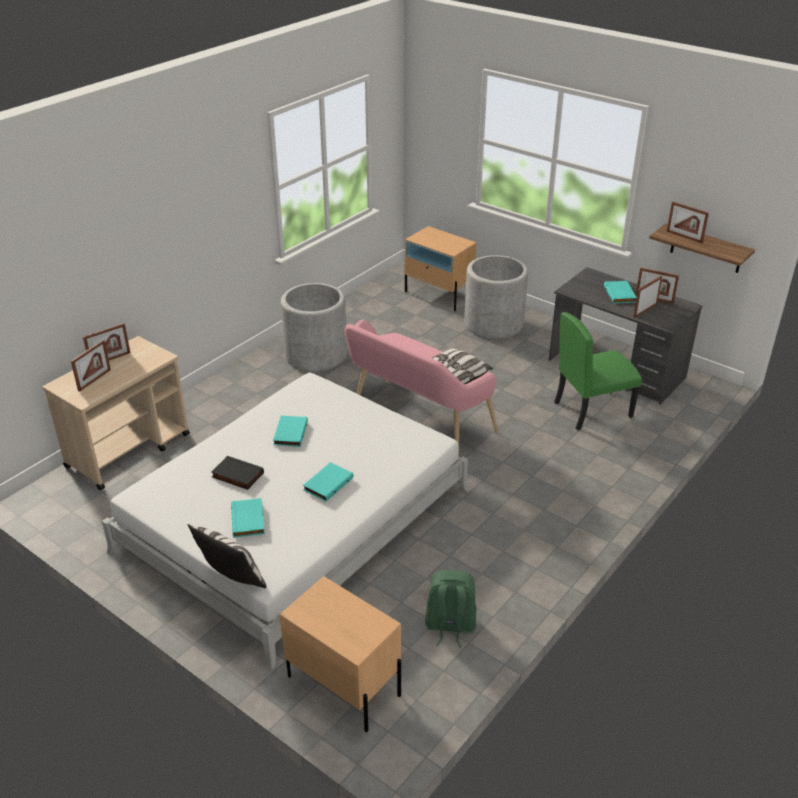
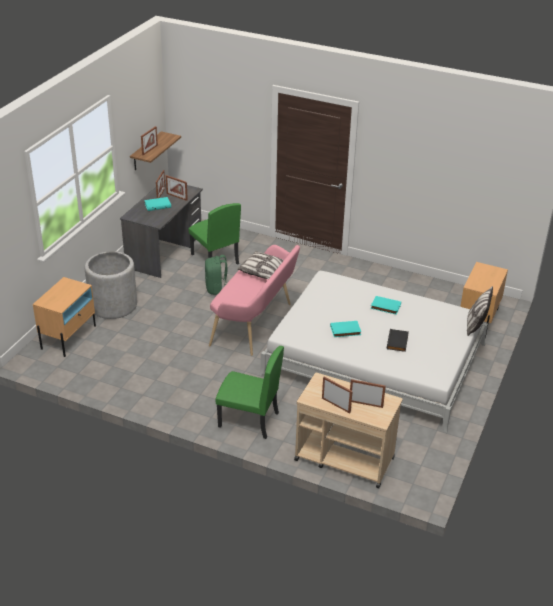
camera: 105 degrees left, 0 degrees up
turquoise book [231,498,265,538] -> none
grey planter [281,283,347,371] -> none
green backpack [425,570,476,648] -> green backpack moved to [205,255,227,295]
none -> green chair [215,346,284,439]

